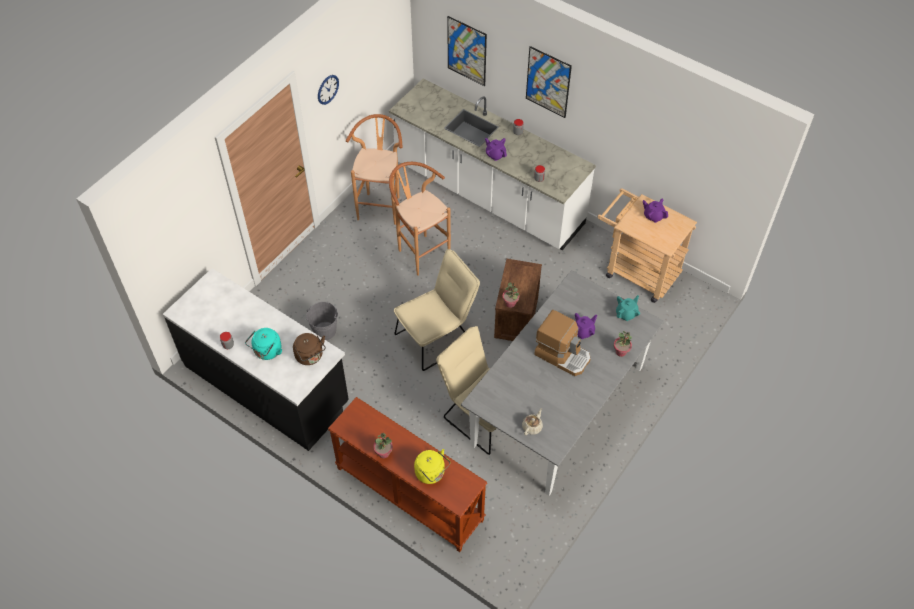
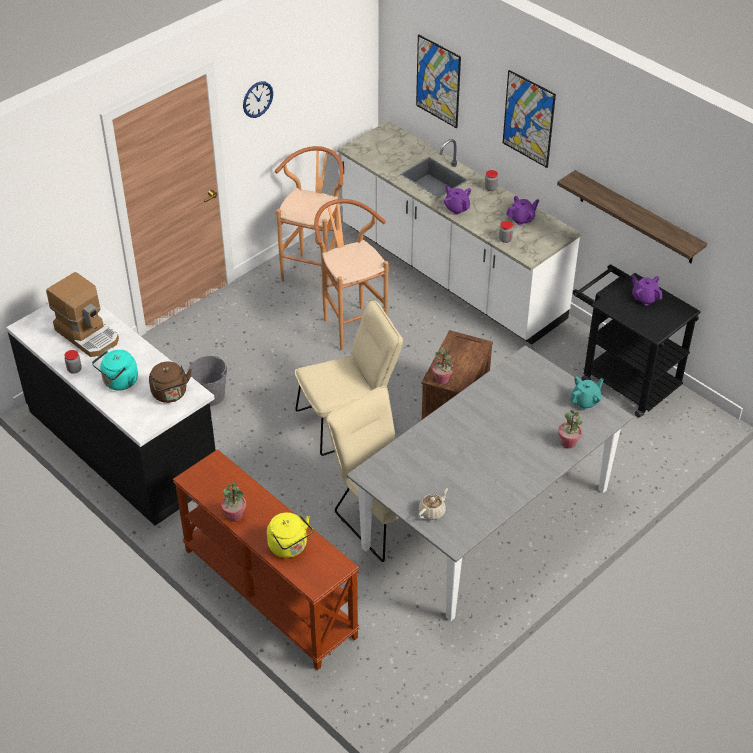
camera: 10 degrees right, 10 degrees down
coffee machine [534,310,590,376] -> coffee machine moved to [46,272,119,357]
purple teapot [575,313,597,339] -> purple teapot moved to [506,196,539,225]
beige cart [597,188,697,303] -> black cart [573,264,701,418]
none -> shelf [557,170,707,263]

